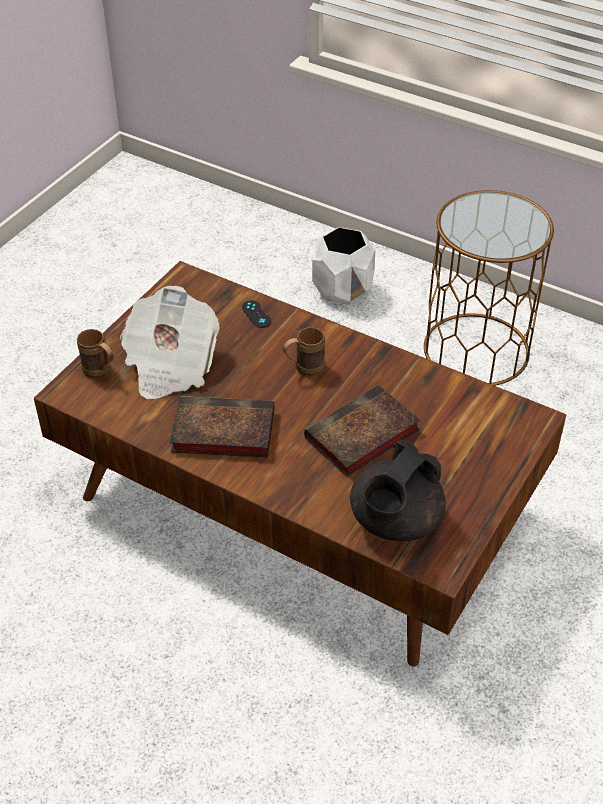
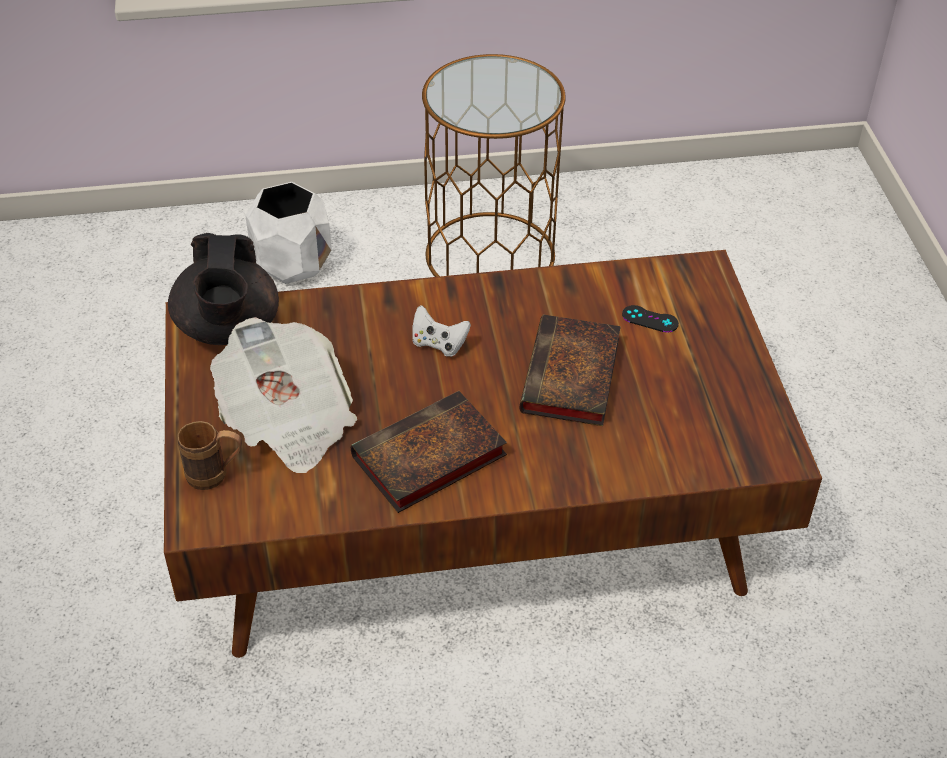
camera: 40 degrees left, 0 degrees up
black game controller [242,300,271,328] -> black game controller moved to [622,305,679,333]
brown mug [283,327,325,377] -> white game controller [412,305,471,357]
black teapot [350,440,446,541] -> black teapot moved to [168,233,279,345]

